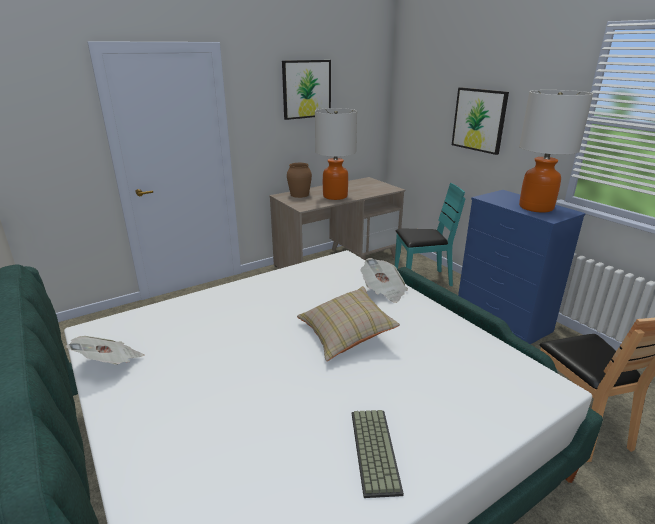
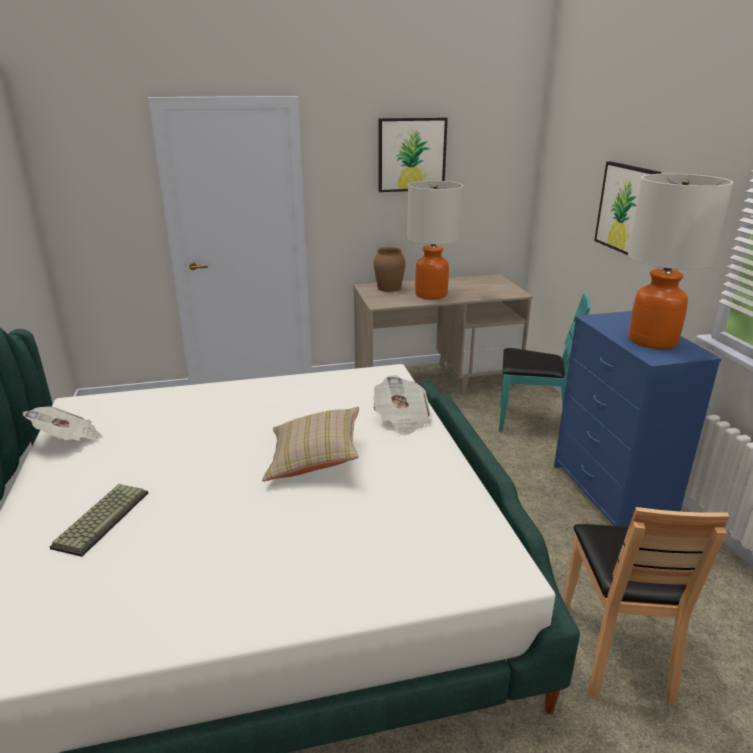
camera: 20 degrees right, 0 degrees up
keyboard [352,410,404,498] -> keyboard moved to [50,484,148,557]

